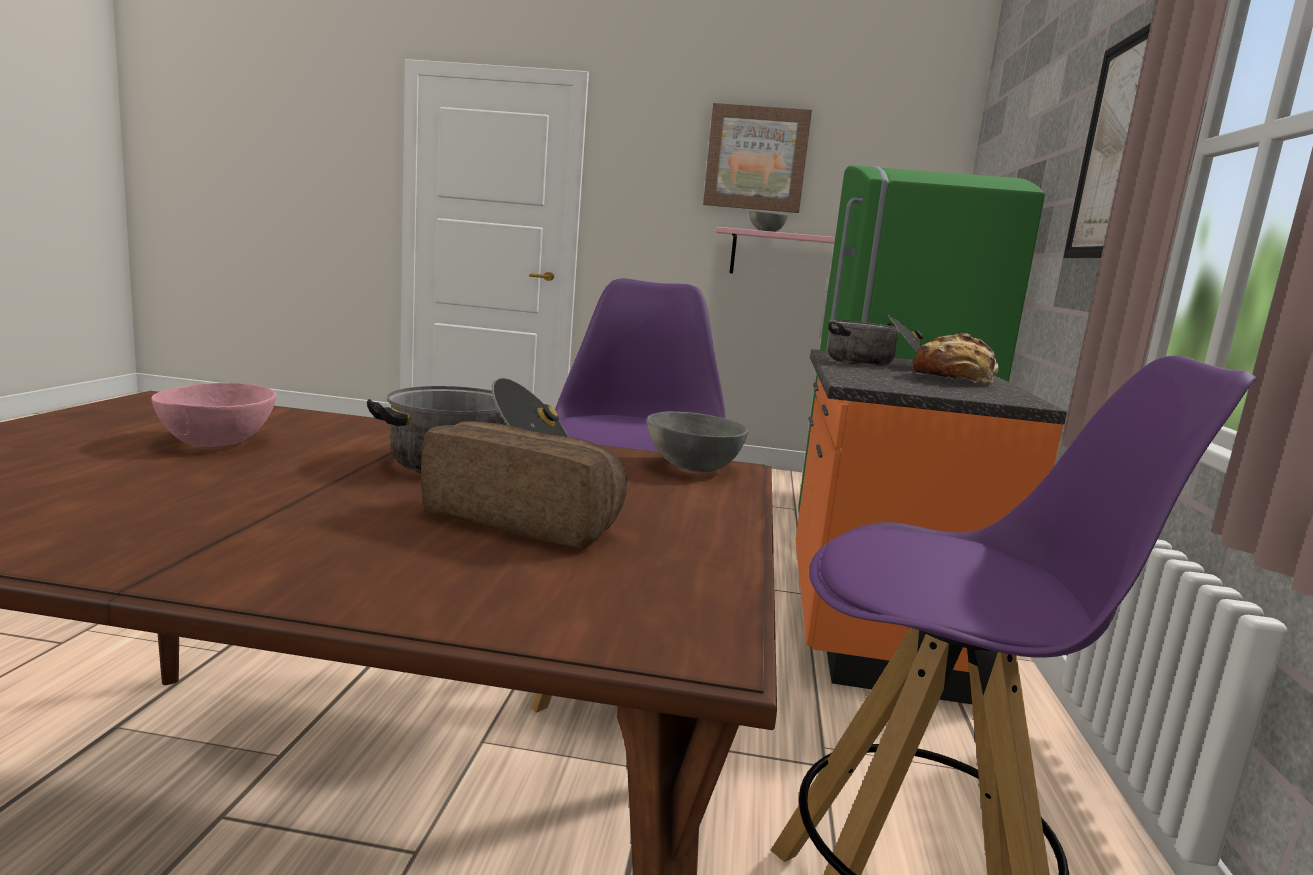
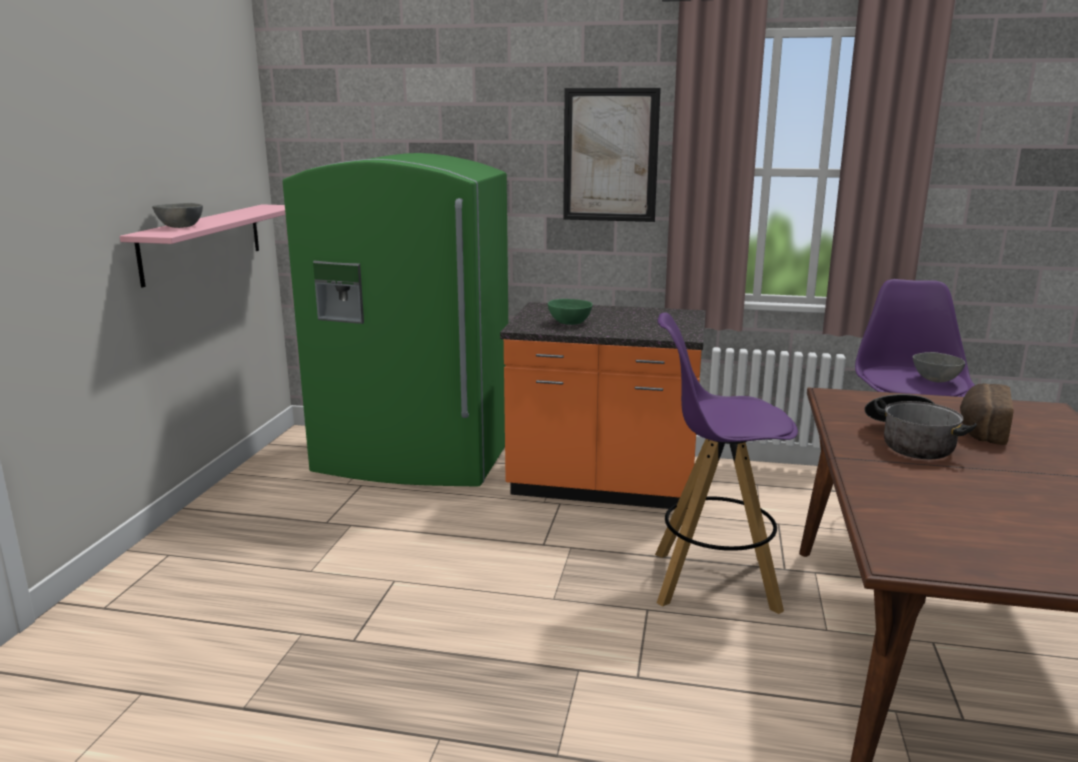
camera: 85 degrees left, 5 degrees up
pink bowl [151,383,276,447] -> none
grey bowl [647,411,749,472] -> grey bowl moved to [913,352,965,382]
picture [703,103,812,213] -> none
cooking pot [828,314,923,366] -> green bowl [548,299,593,325]
bread [912,333,999,384] -> none

